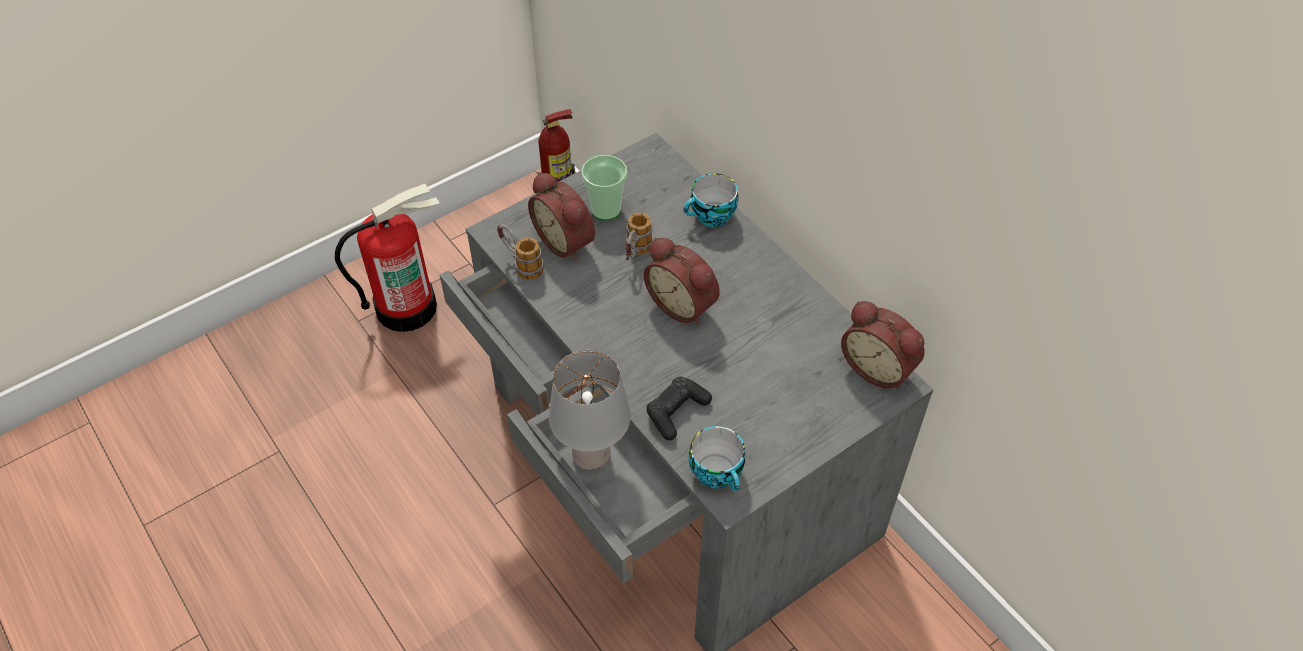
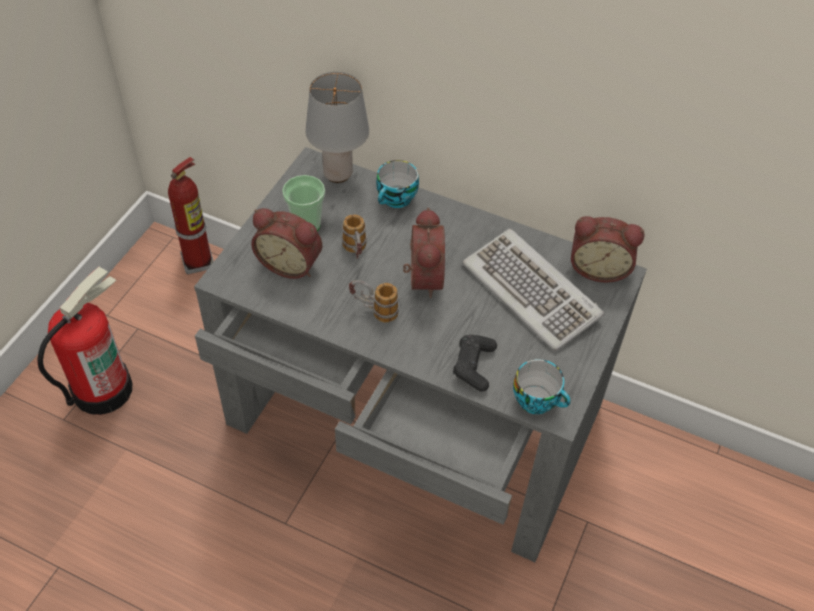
camera: 30 degrees left, 0 degrees up
mug [497,224,544,280] -> mug moved to [349,280,399,322]
grey table lamp [549,350,631,470] -> grey table lamp moved to [305,72,369,183]
alarm clock [644,237,720,325] -> alarm clock turned 105 degrees counterclockwise [403,208,445,298]
none -> keyboard [463,229,604,351]

